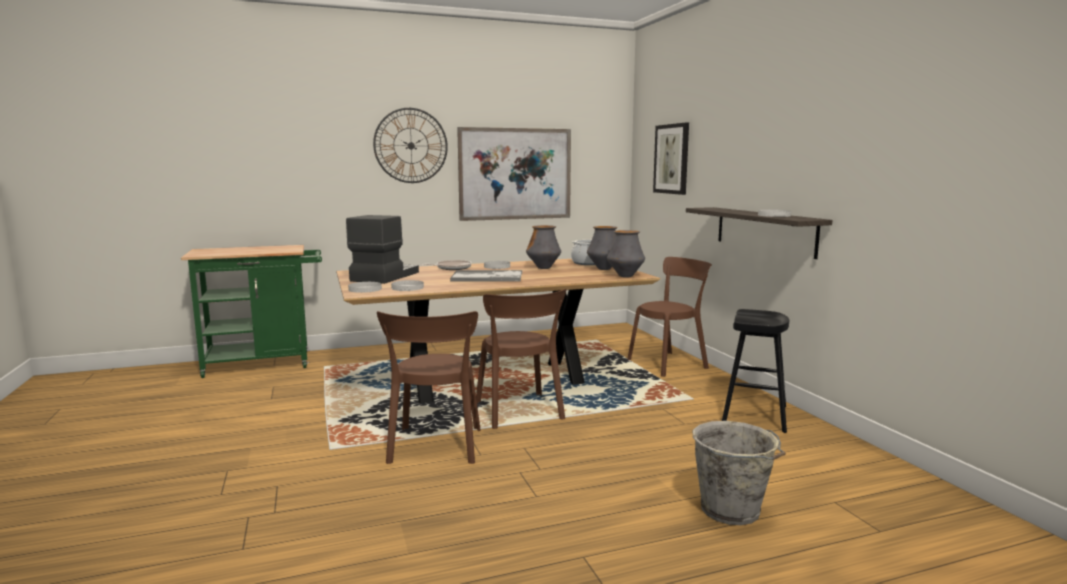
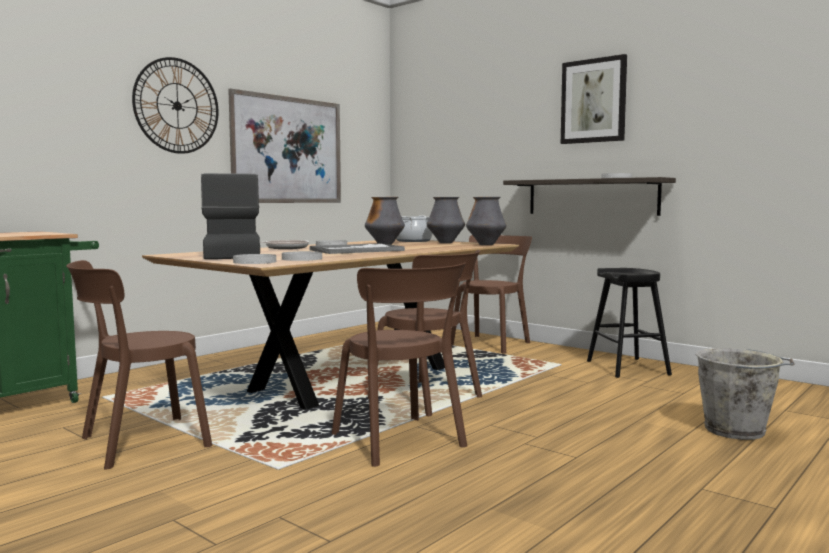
camera: 30 degrees left, 5 degrees down
picture [653,123,689,195] -> picture moved to [561,54,627,144]
none -> brown chair [66,260,212,470]

